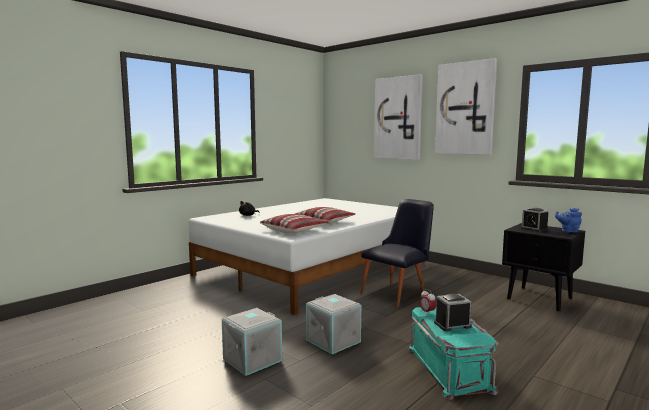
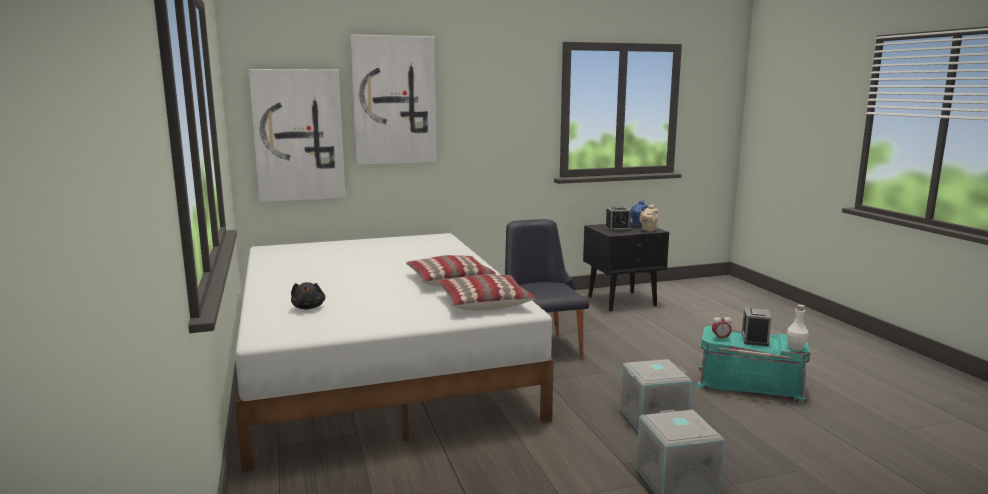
camera: 60 degrees left, 5 degrees up
picture [435,58,497,155] -> picture moved to [248,69,346,202]
none -> beige teapot [639,204,658,232]
none -> white bottle [787,304,808,351]

